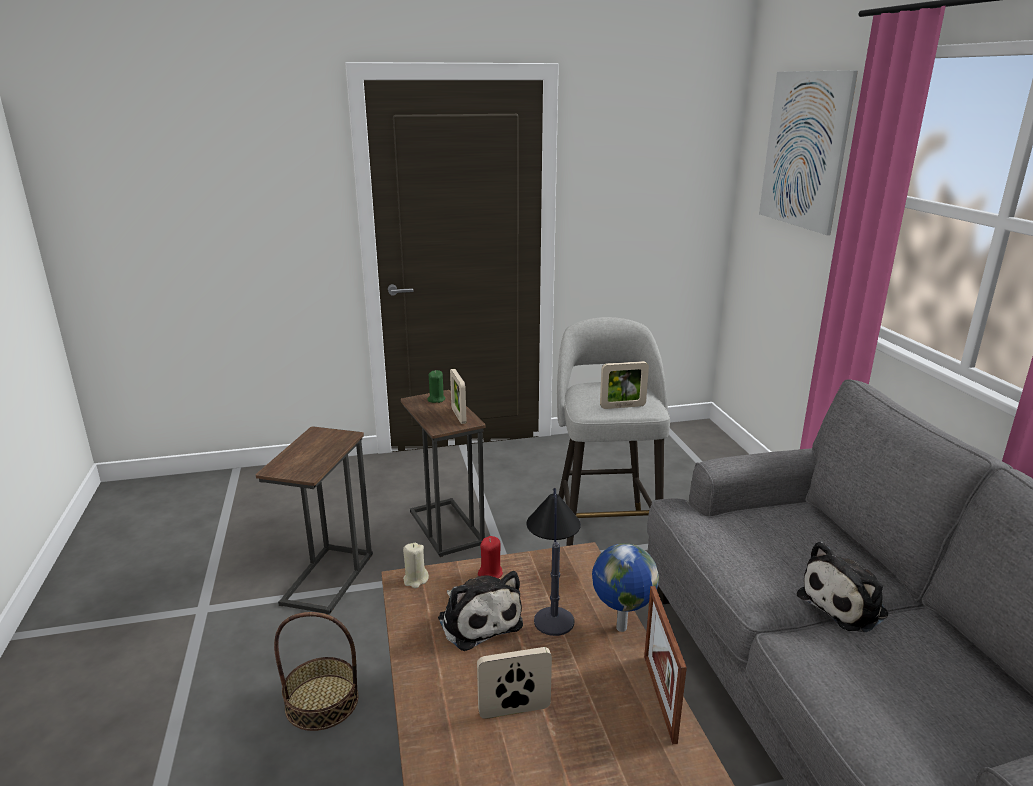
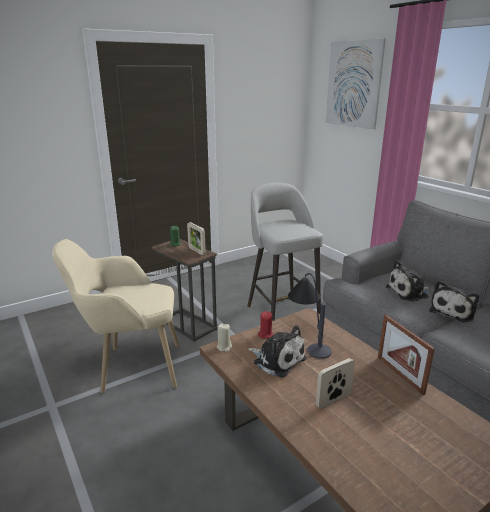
camera: 20 degrees left, 0 degrees up
brown side table [256,426,373,615] -> beige armchair [52,239,179,393]
basket [274,612,358,731] -> none
globe [592,543,659,632] -> none
picture frame [600,361,649,409] -> none
none -> plush toy [386,261,430,302]

